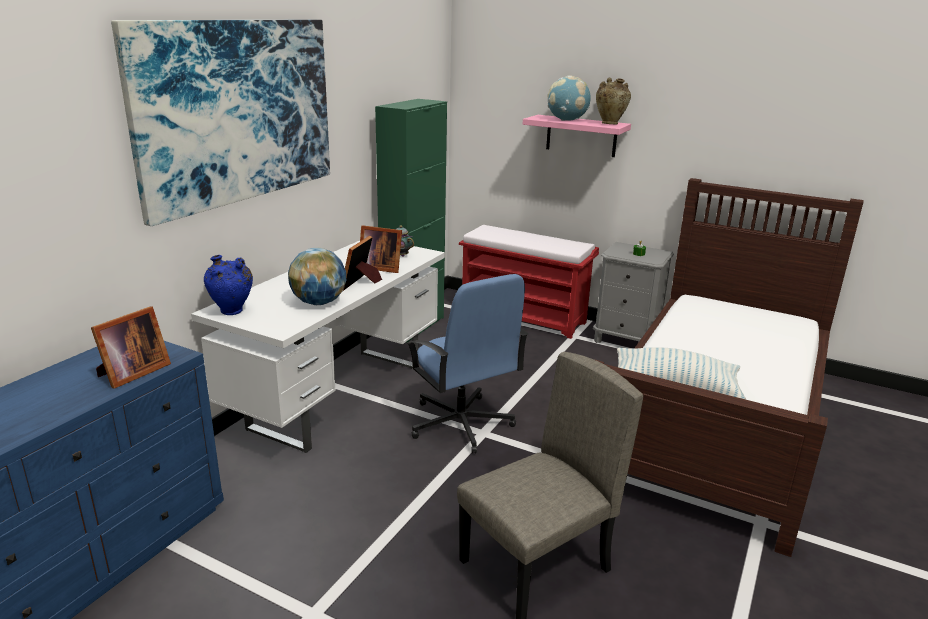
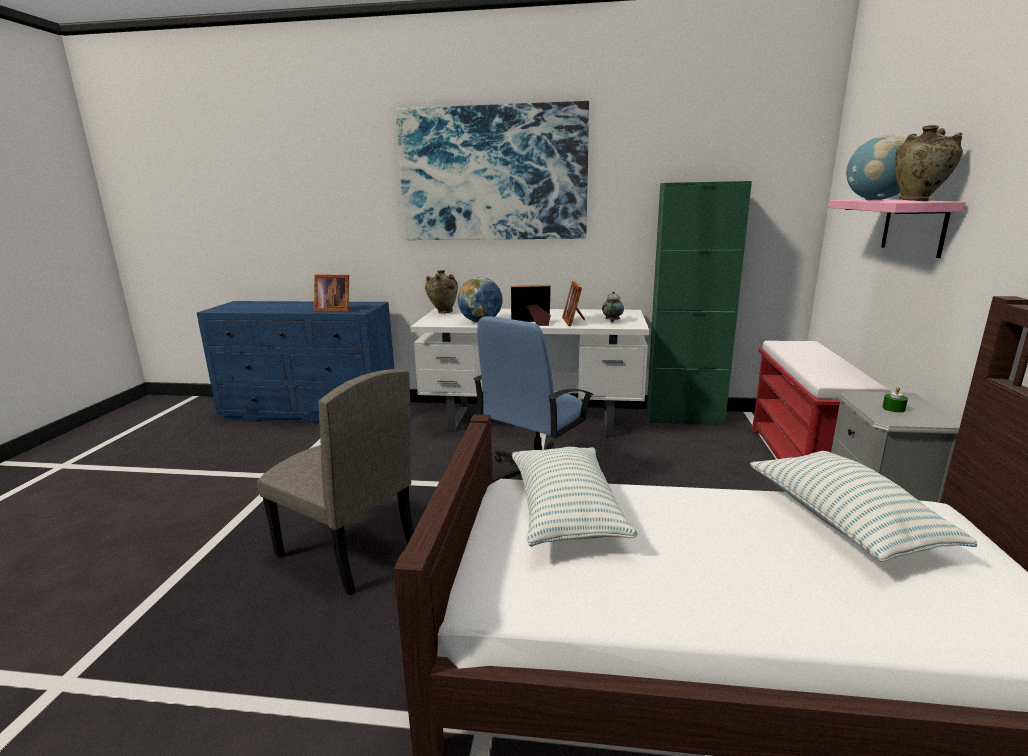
camera: 70 degrees right, 5 degrees down
blue vase [204,255,253,315] -> beige vase [425,270,458,314]
none -> pillow [750,451,978,562]

